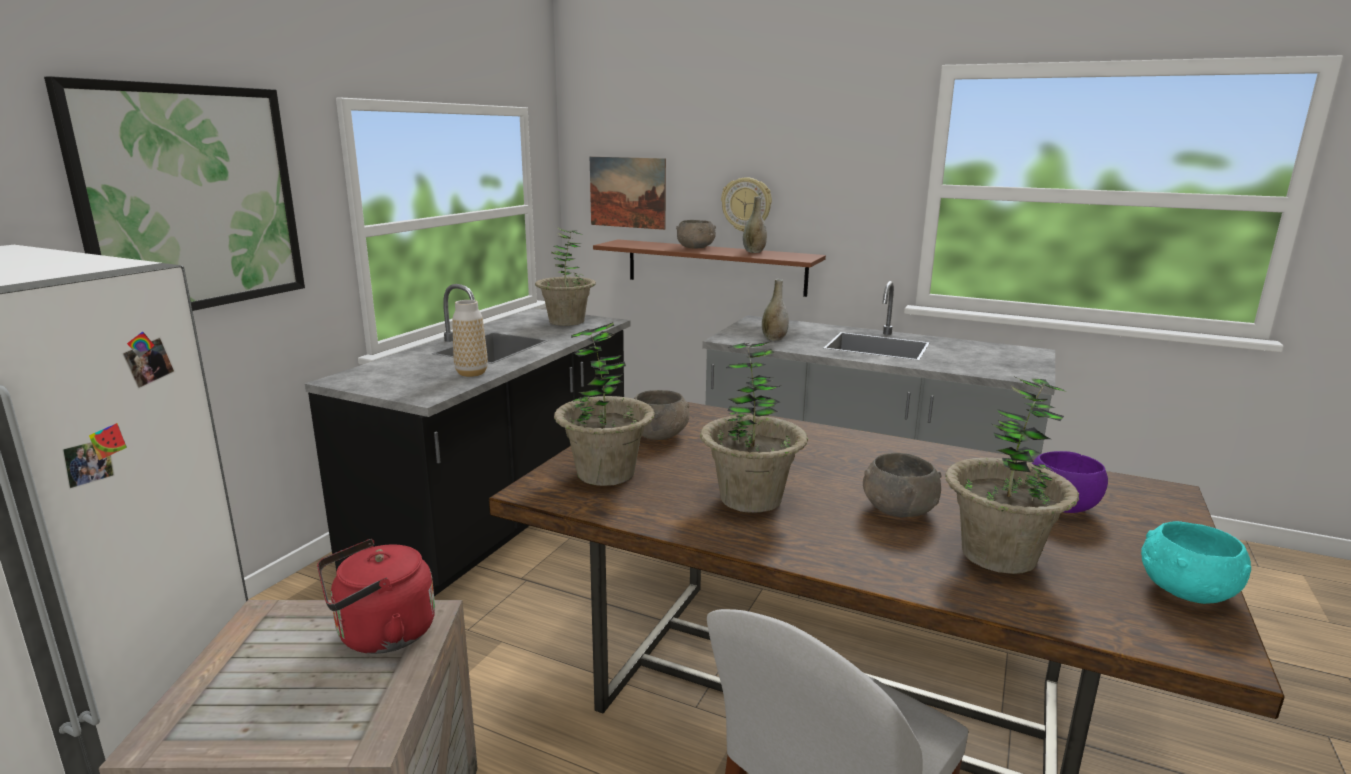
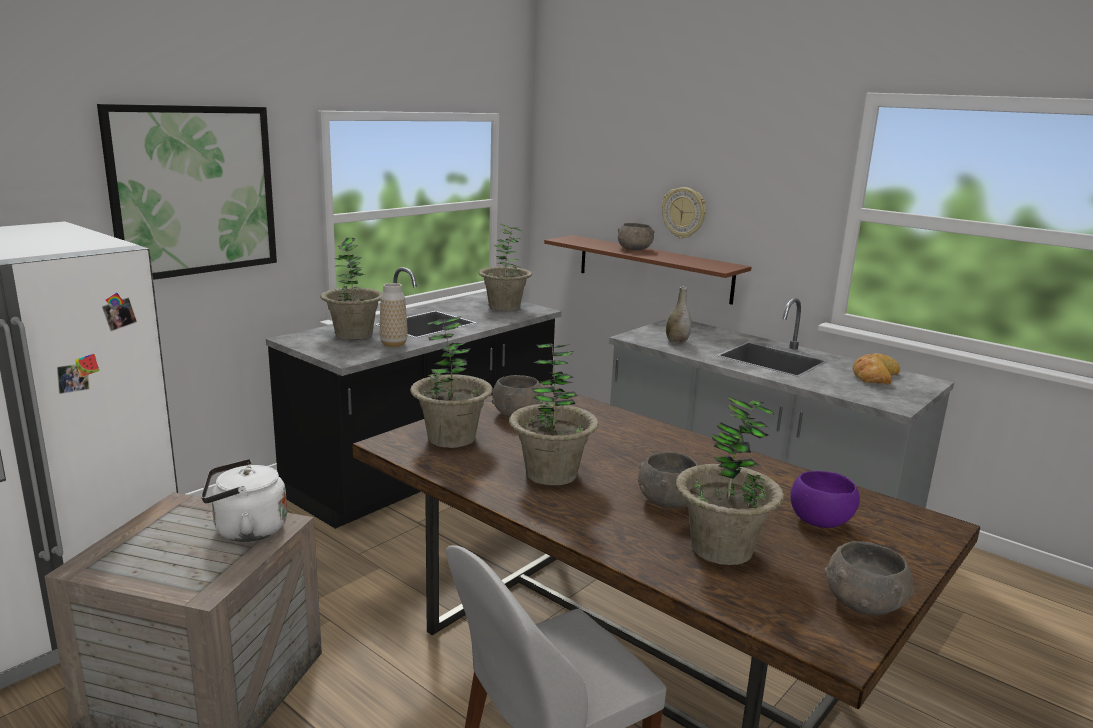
camera: 15 degrees right, 0 degrees up
red kettle [317,539,435,654] -> white kettle [201,459,287,542]
picture [590,157,666,230] -> none
grey vase [743,197,767,253] -> none
turquoise bowl [1141,521,1251,604] -> grey bowl [824,541,914,615]
none -> potted plant [320,238,383,340]
none -> bread [853,353,900,385]

